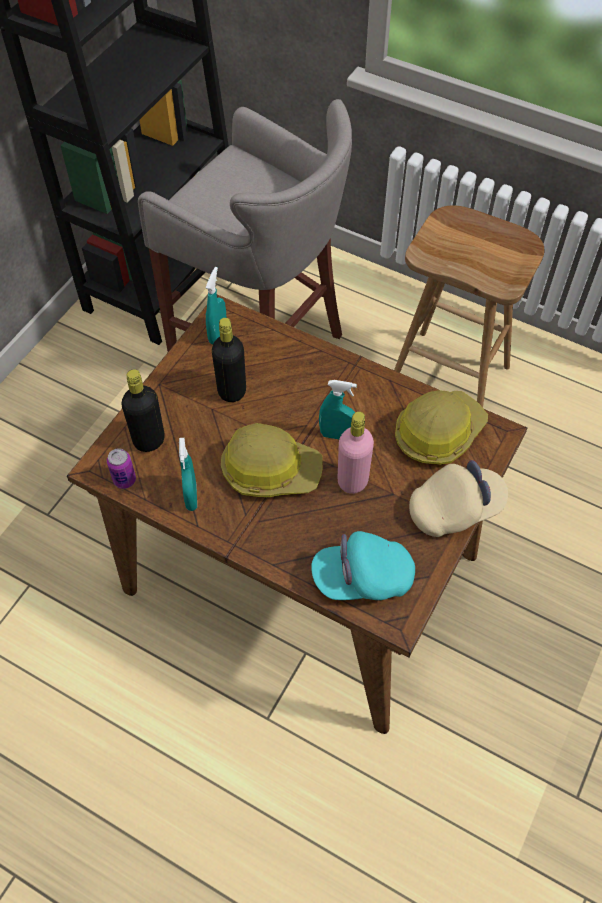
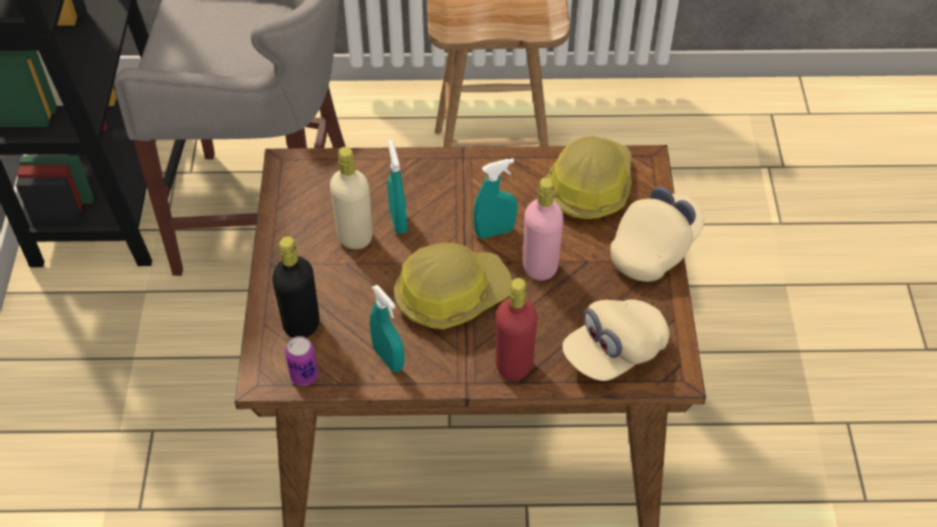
camera: 30 degrees left, 5 degrees down
turquoise spray bottle [206,267,227,345] -> turquoise spray bottle moved to [387,139,408,234]
black bottle [212,318,246,402] -> beige bottle [330,147,373,249]
turquoise cap [311,531,415,600] -> beige cap [562,299,670,381]
none -> red bottle [496,278,537,380]

